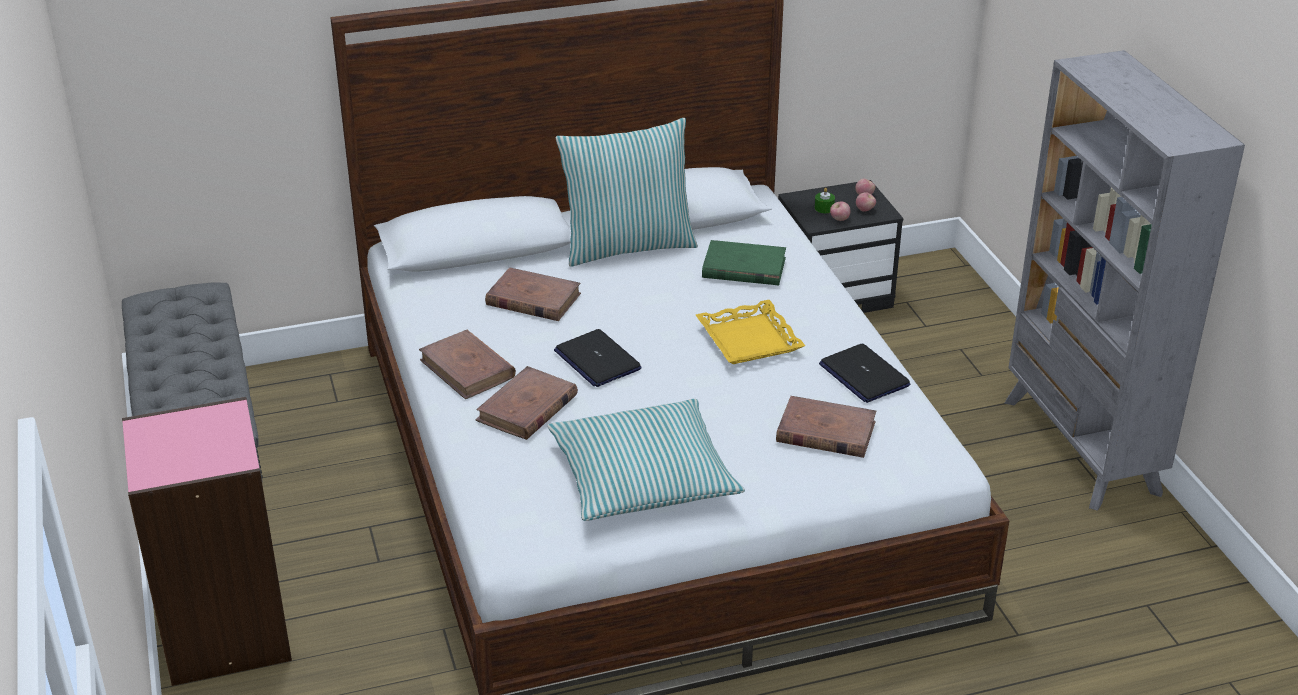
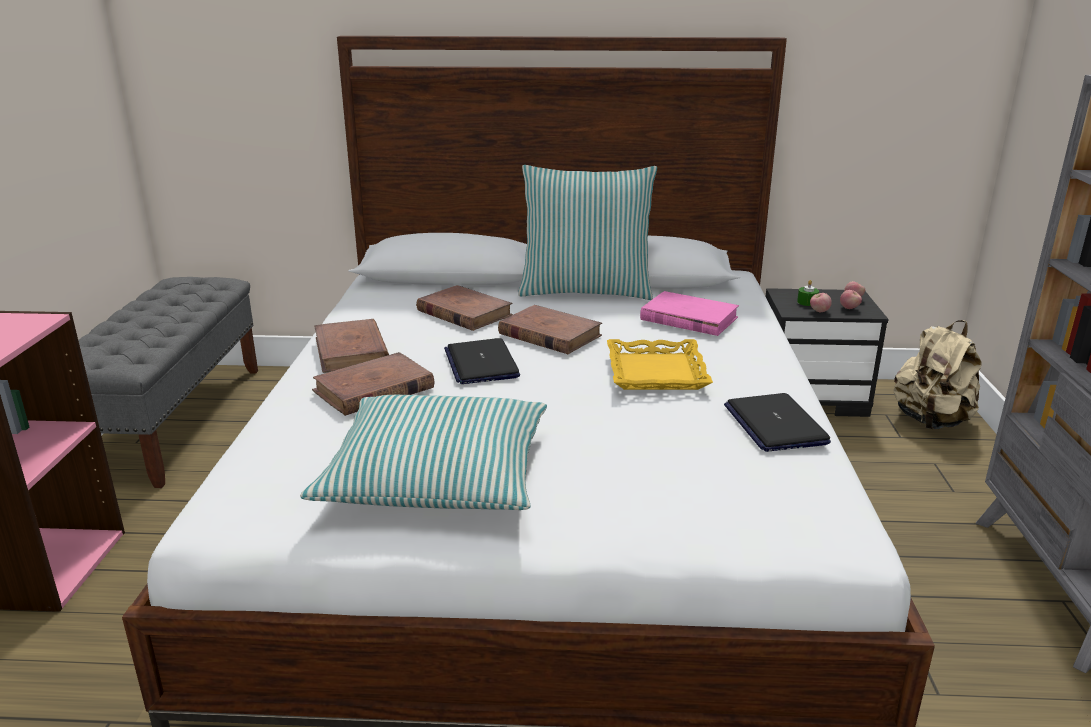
camera: 20 degrees right, 10 degrees down
green book [702,240,786,285] -> pink book [640,291,739,336]
brown book [776,396,876,458] -> brown book moved to [498,305,602,354]
none -> beige backpack [893,320,982,429]

